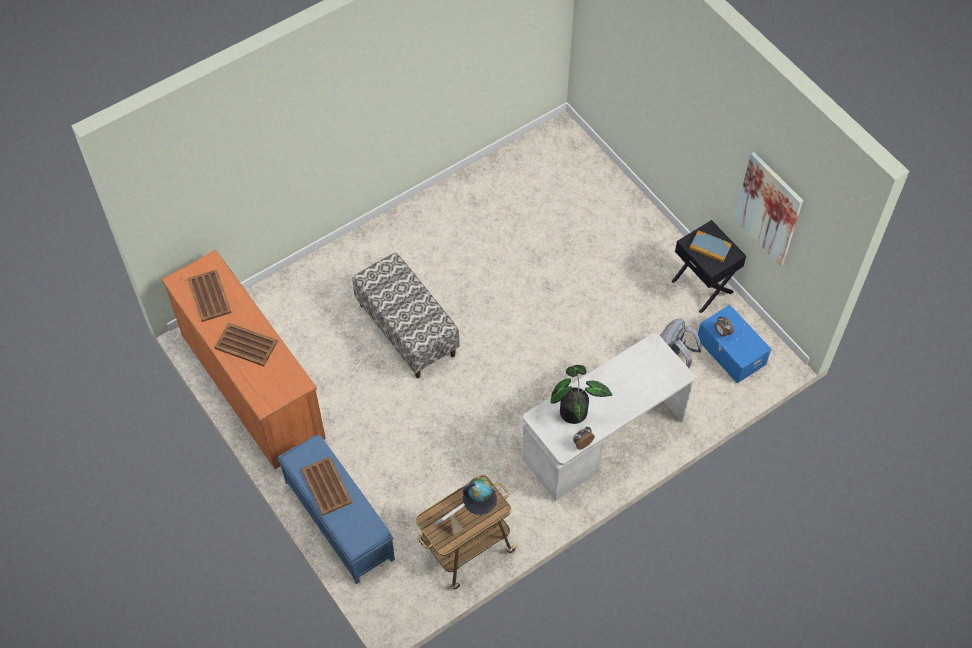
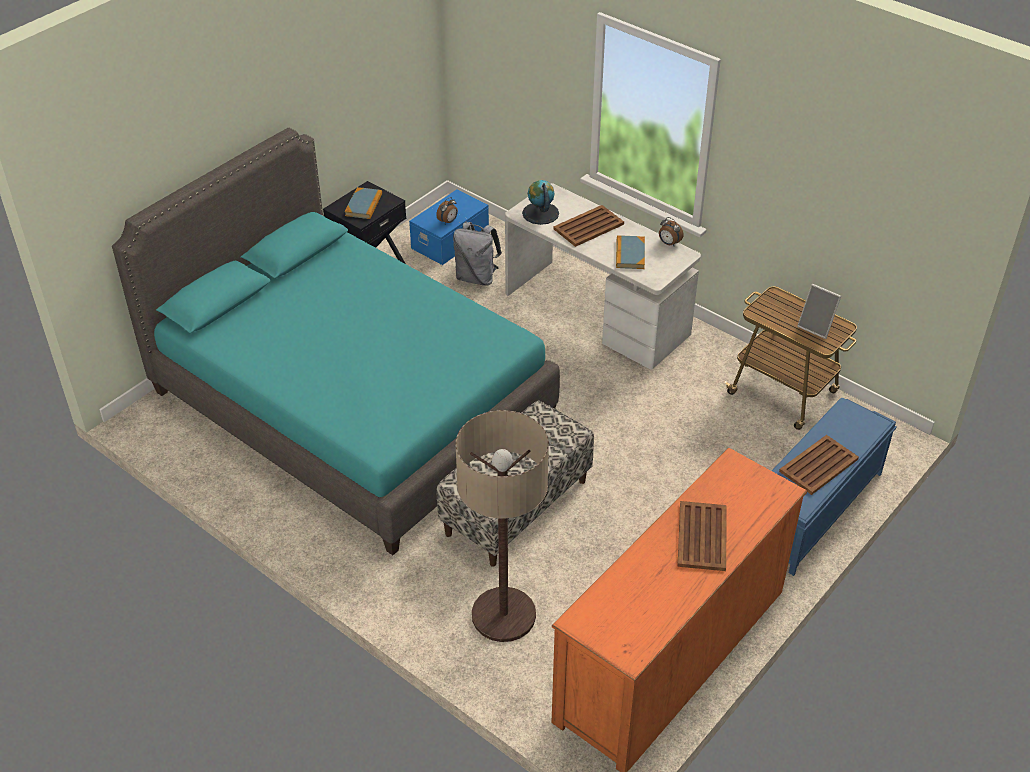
camera: 105 degrees left, 15 degrees down
brown tray [187,269,232,322] -> brown tray moved to [553,205,624,247]
globe [463,477,497,515] -> globe moved to [522,180,559,225]
potted plant [551,365,612,424] -> book [616,235,645,269]
picture [734,152,803,266] -> none
none -> turquoise bed [112,128,560,555]
none -> floor lamp [456,410,549,642]

